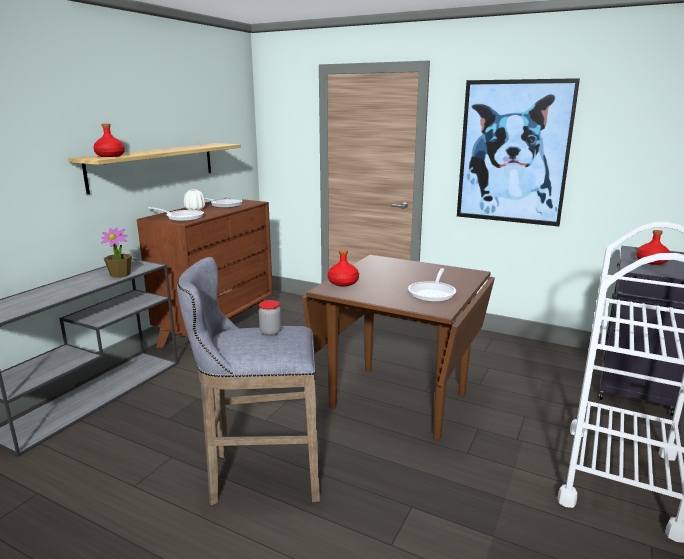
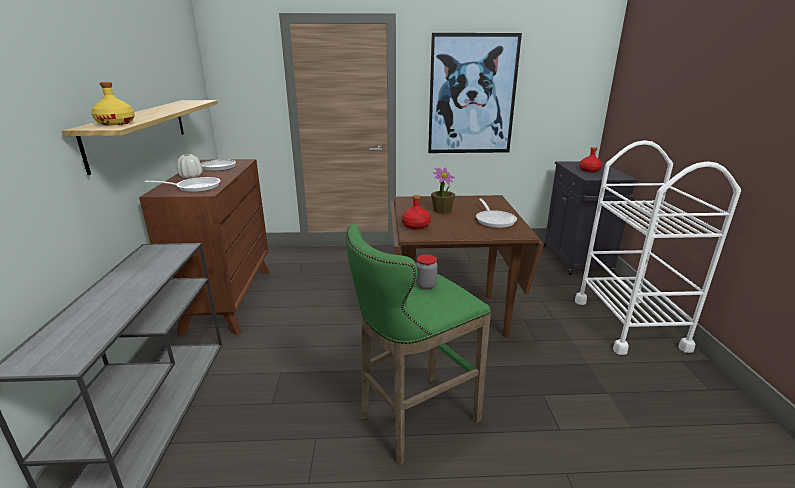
camera: 30 degrees left, 5 degrees up
red bottle [93,124,125,157] -> yellow bottle [92,82,135,125]
potted plant [101,228,132,278] -> potted plant moved to [431,167,455,214]
grey stool [177,257,320,506] -> green stool [346,224,491,465]

